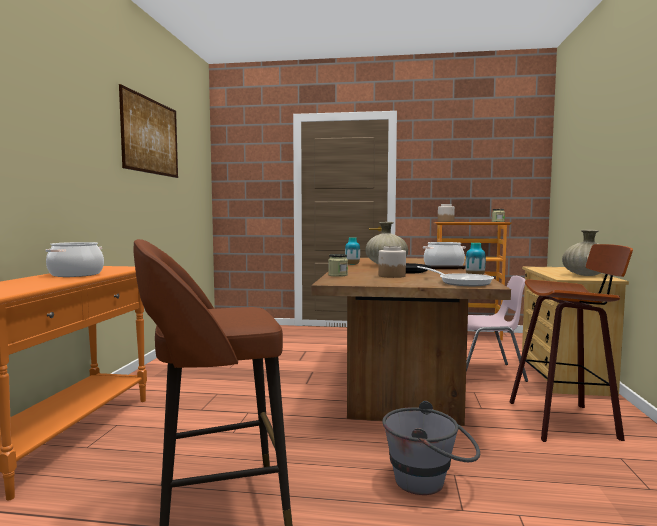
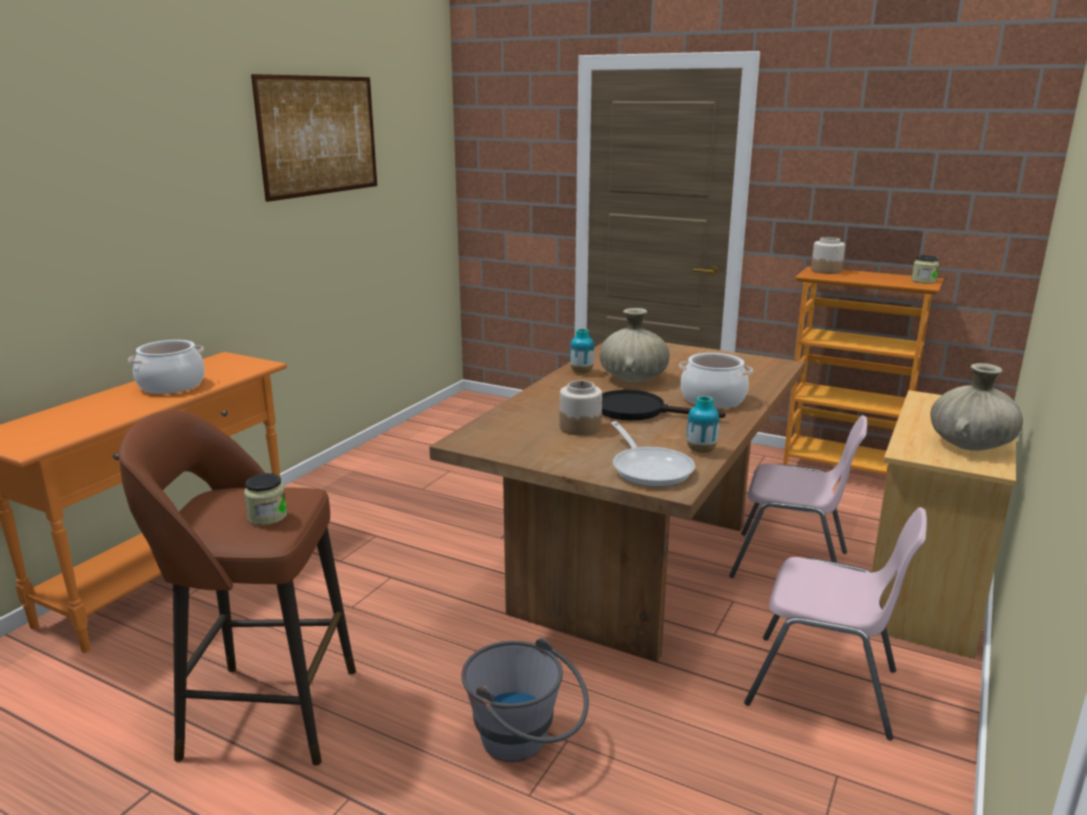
camera: 20 degrees right, 15 degrees up
jar [328,254,348,277] -> jar moved to [244,473,287,525]
stool [510,244,633,442] -> pink chair [744,507,927,740]

